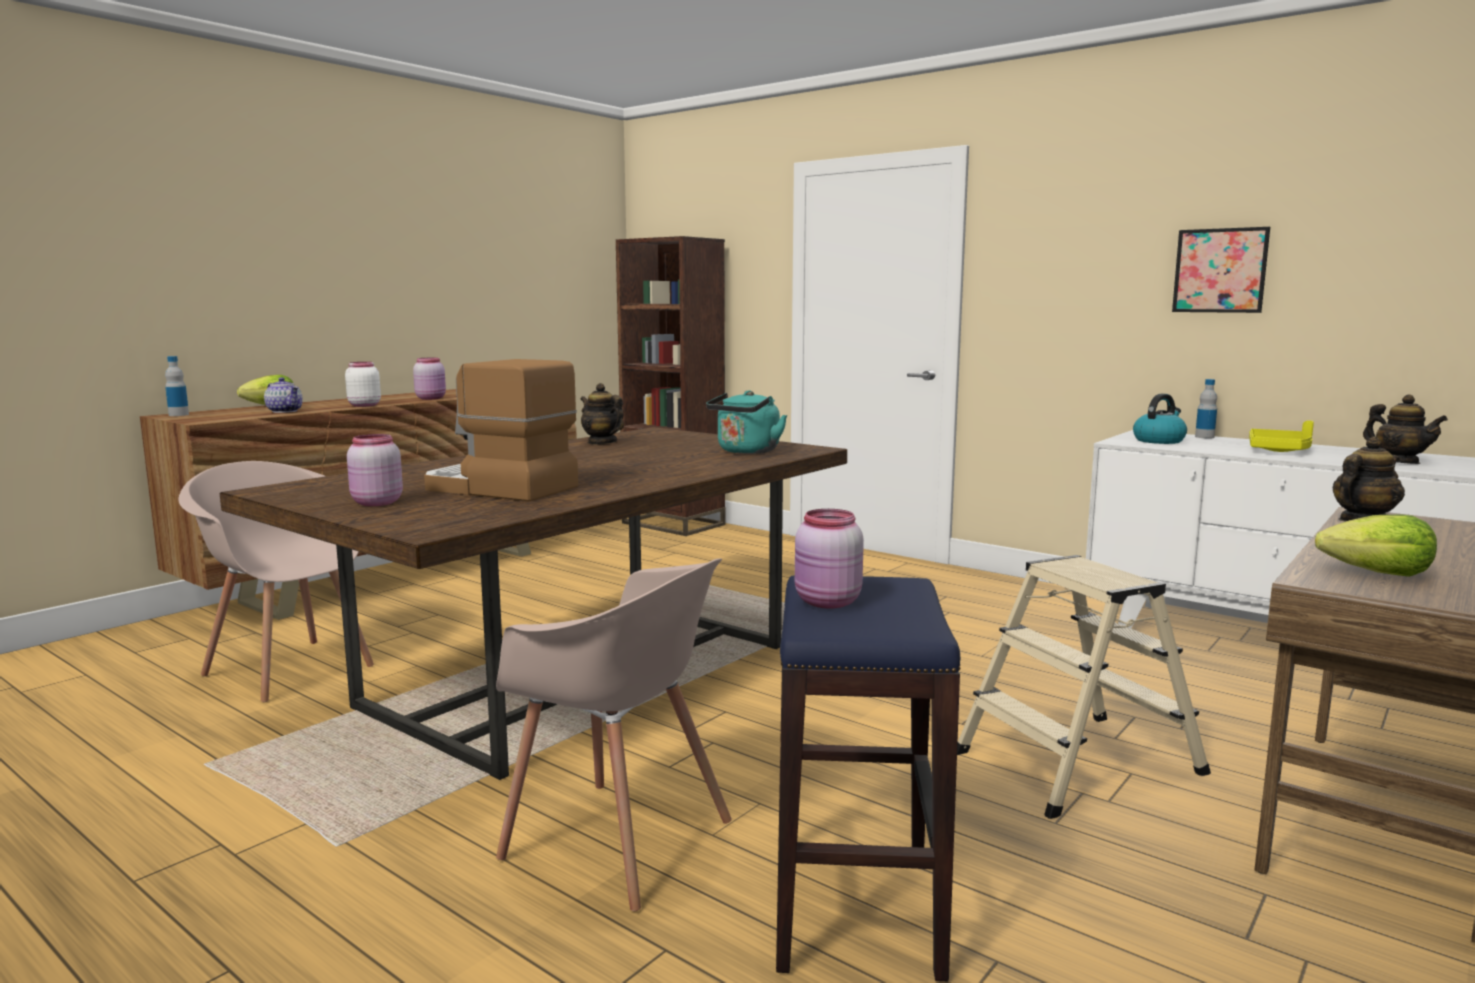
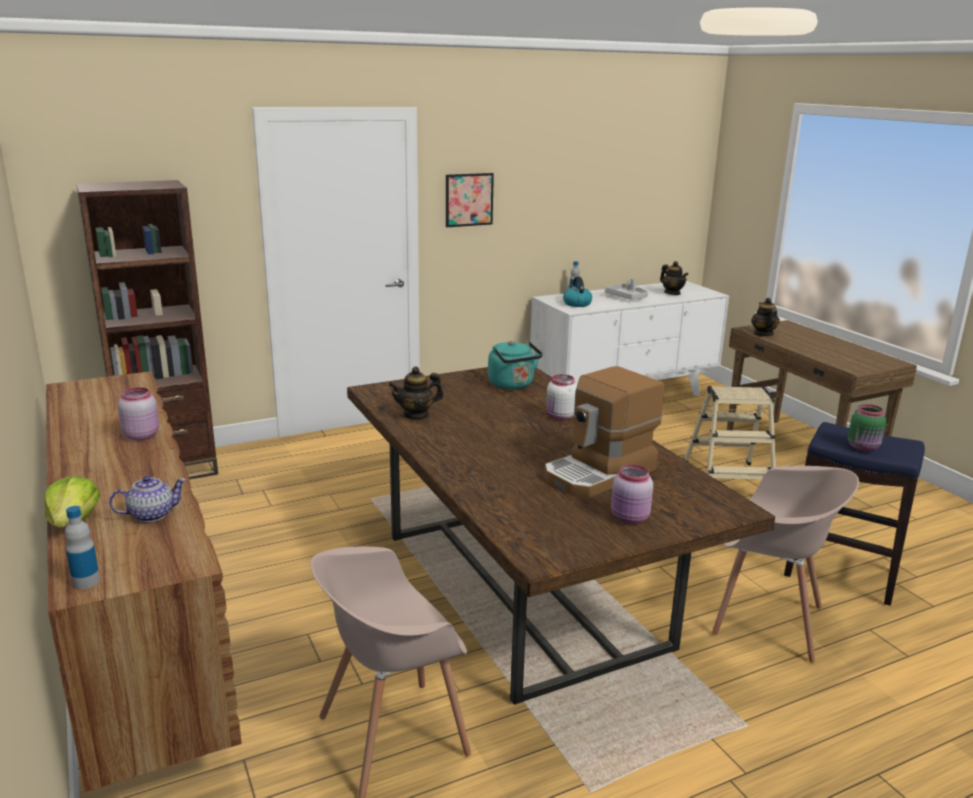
camera: 65 degrees left, 10 degrees up
white jar [345,362,381,407] -> white jar moved to [546,374,577,420]
beige chair [496,559,732,911] -> beige chair turned 60 degrees clockwise [712,466,859,662]
pink jar [795,509,864,608] -> green jar [848,404,886,452]
picture [1172,227,1270,313] -> picture moved to [446,173,494,227]
yellow tray [1249,420,1314,452] -> grey tray [605,278,648,300]
lettuce [1315,515,1437,577] -> none
teapot [1363,394,1448,464] -> teapot turned 60 degrees clockwise [660,261,688,295]

